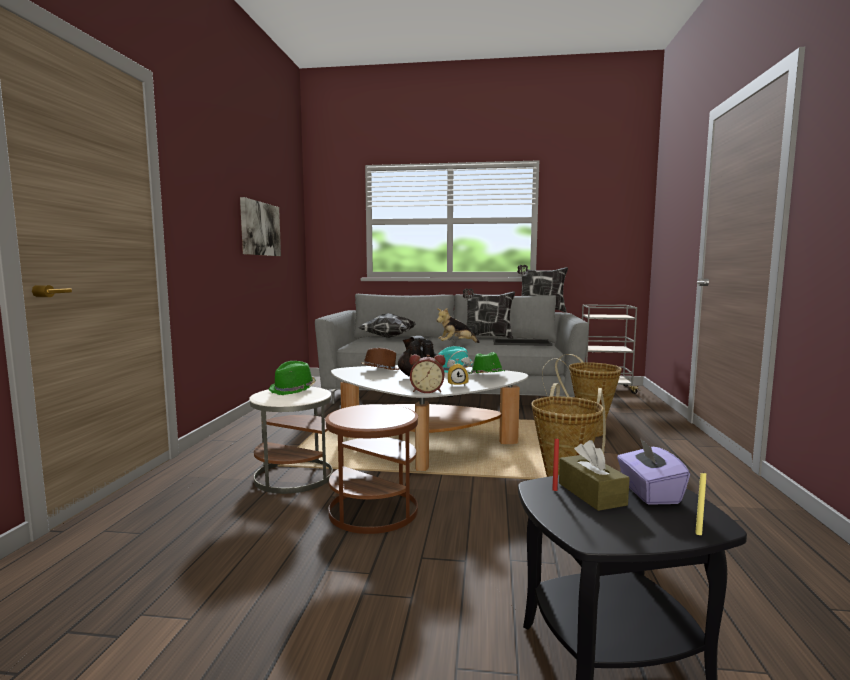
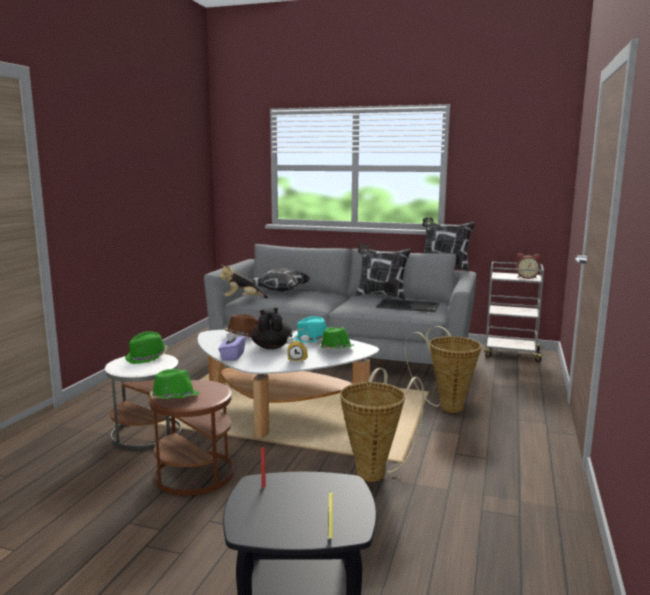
camera: 10 degrees right, 5 degrees up
picture [240,197,281,256] -> none
alarm clock [409,354,445,393] -> alarm clock moved to [516,253,541,279]
plush toy [437,308,480,343] -> plush toy moved to [219,265,268,299]
brown tissue box [559,440,630,511] -> none
purple tissue box [617,438,690,505] -> purple tissue box moved to [218,331,246,360]
none -> green hat [149,369,200,399]

